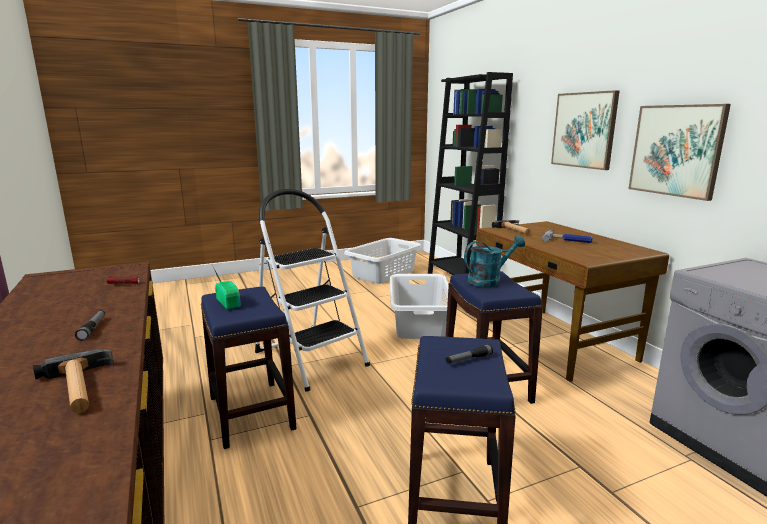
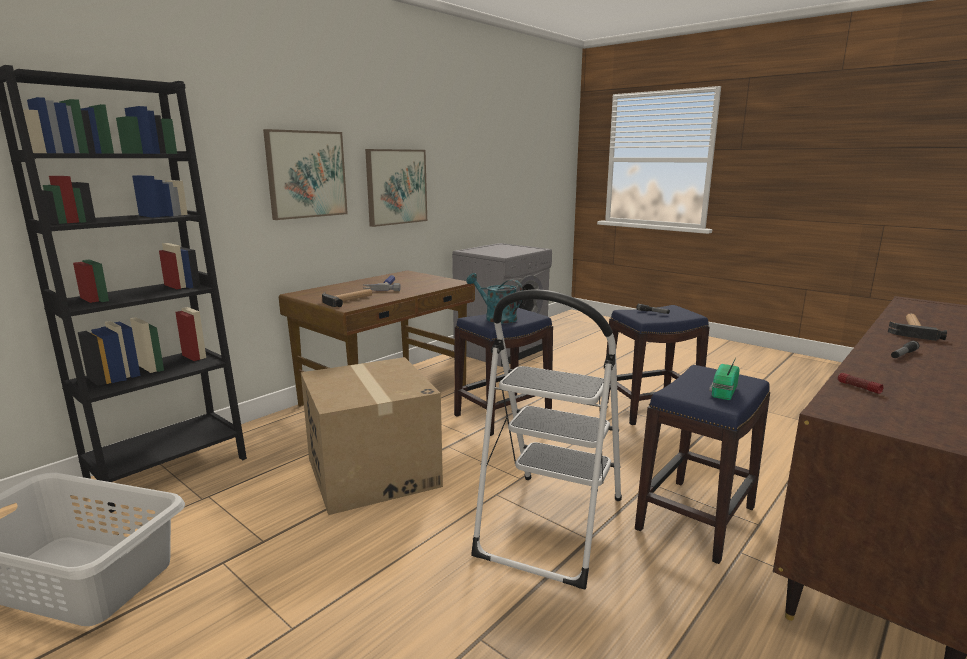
camera: 115 degrees left, 0 degrees up
grey laundry basket [390,274,449,339] -> cardboard box [301,357,443,515]

